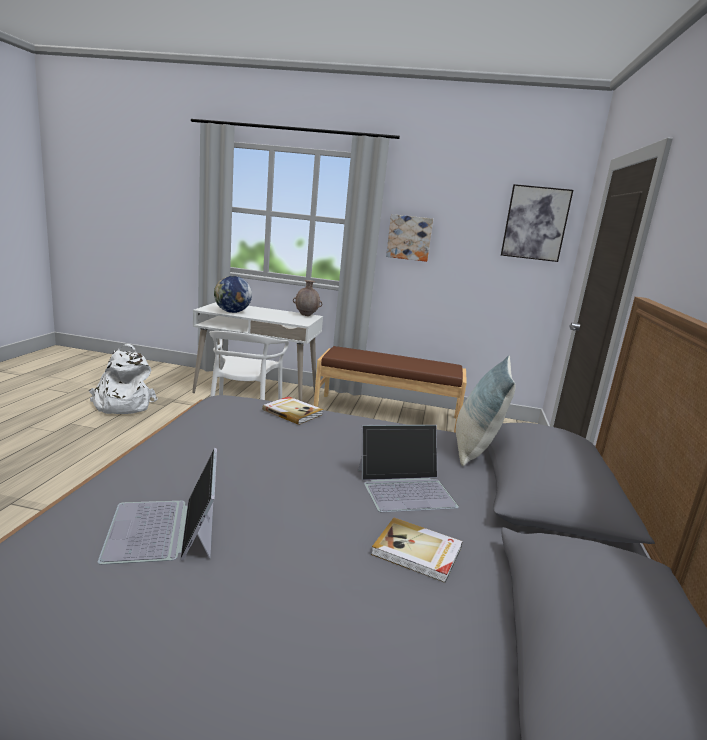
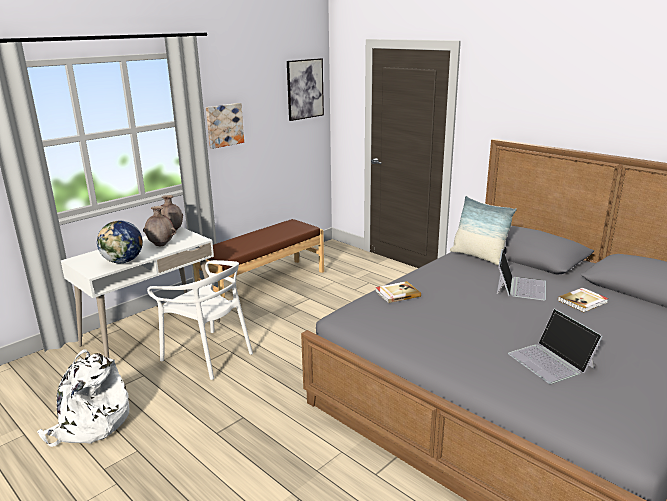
camera: 55 degrees left, 5 degrees up
laptop [98,448,217,565] -> laptop turned 45 degrees clockwise [508,309,603,384]
none -> brown vase [143,206,176,246]

